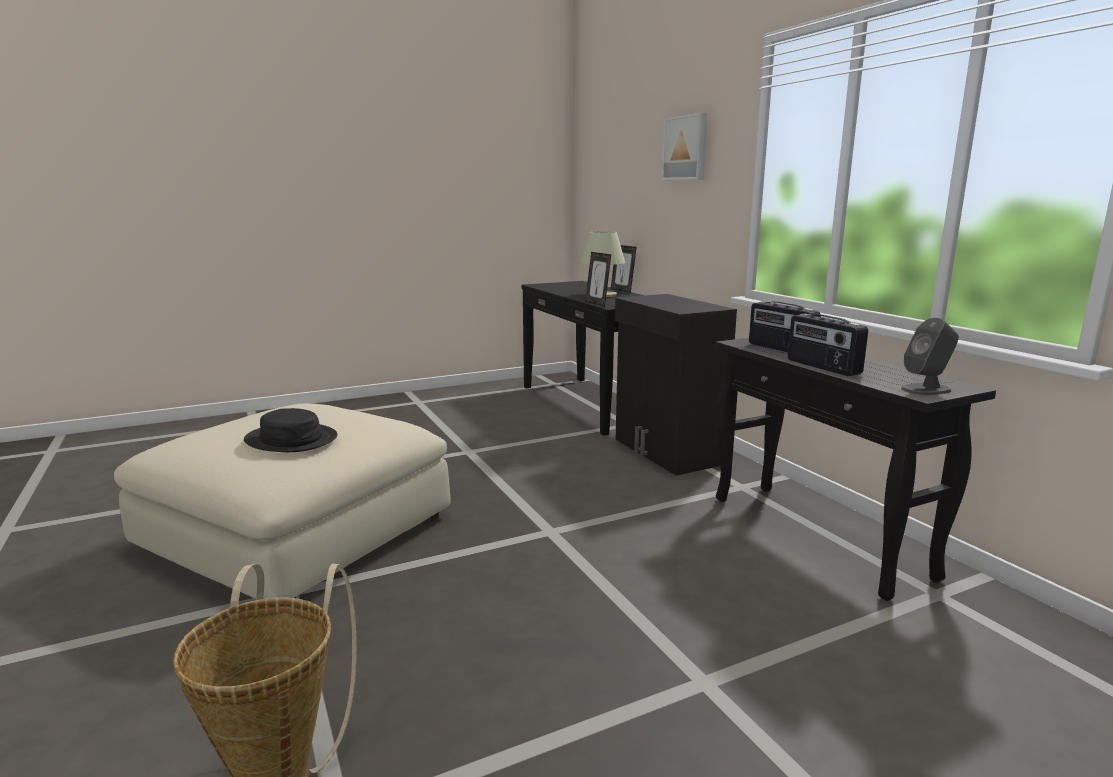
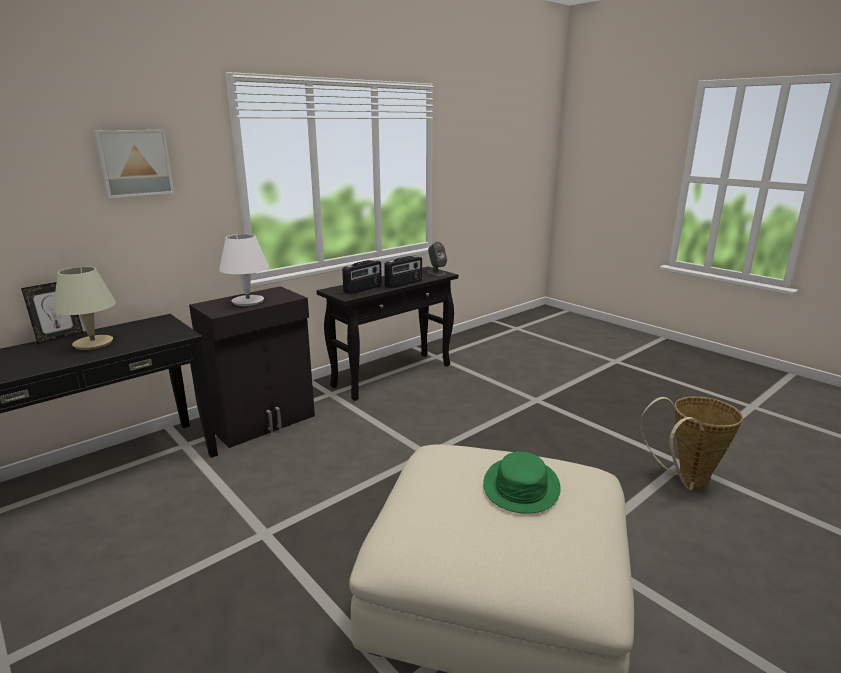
camera: 105 degrees left, 5 degrees up
black hat [244,408,338,452] -> green hat [483,452,561,514]
picture frame [585,252,611,307] -> none
none -> white table lamp [219,234,269,306]

